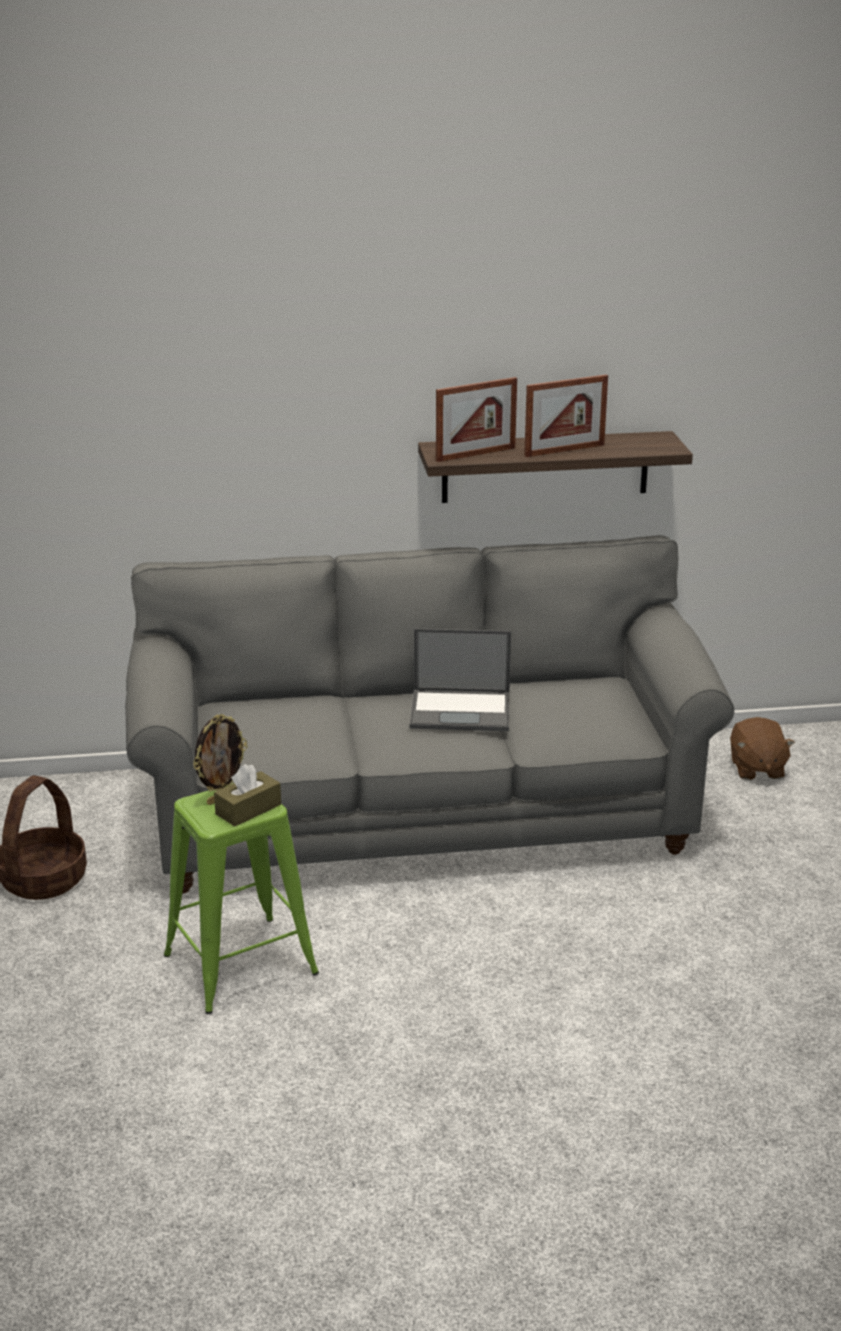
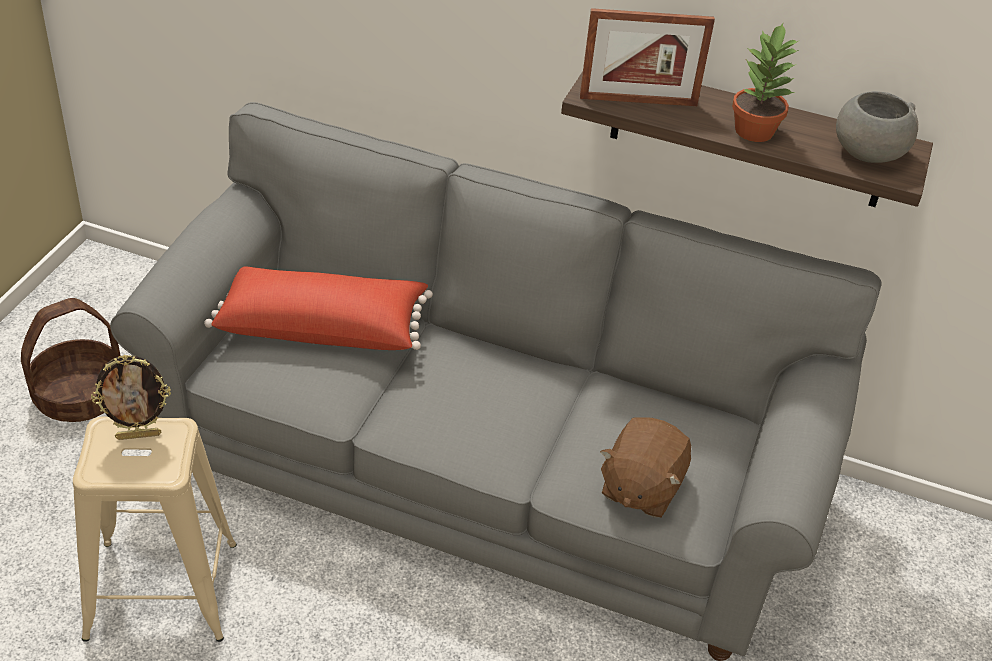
camera: 25 degrees right, 15 degrees up
green stool [164,783,319,1014] -> beige stool [73,416,237,642]
brown tissue box [214,764,281,827] -> none
laptop [409,629,511,731] -> none
picture frame [524,375,608,457] -> potted plant [732,23,800,142]
brown plush toy [730,717,795,780] -> brown plush toy moved to [600,417,691,518]
none -> red pillow [204,266,433,350]
none -> grey bowl [836,91,918,163]

